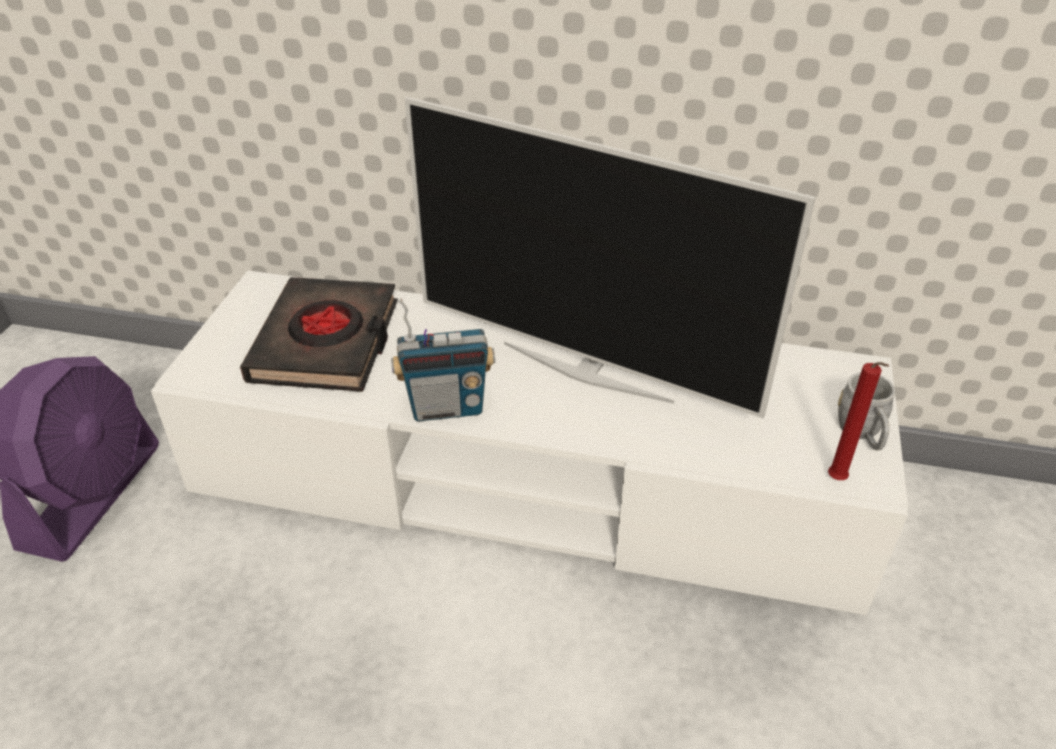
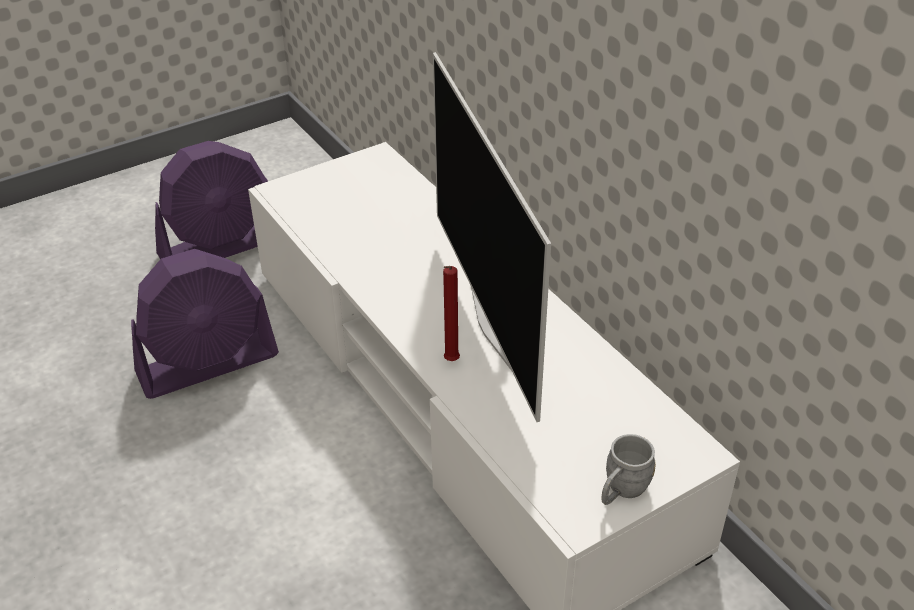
camera: 45 degrees right, 0 degrees up
black book [240,277,398,392] -> none
radio [391,298,495,421] -> none
red candle [828,362,889,480] -> red candle moved to [443,266,460,361]
none -> purple fan [131,249,279,399]

